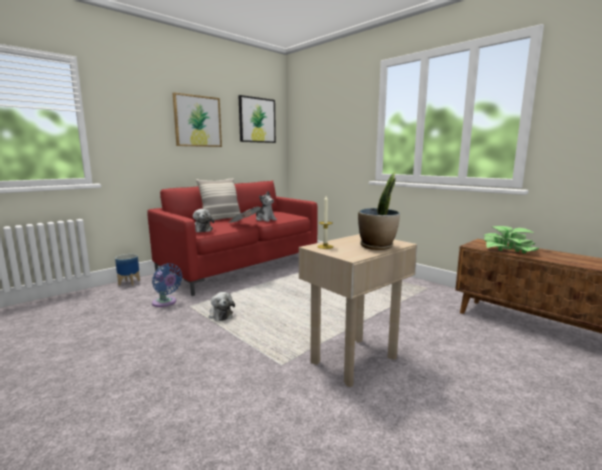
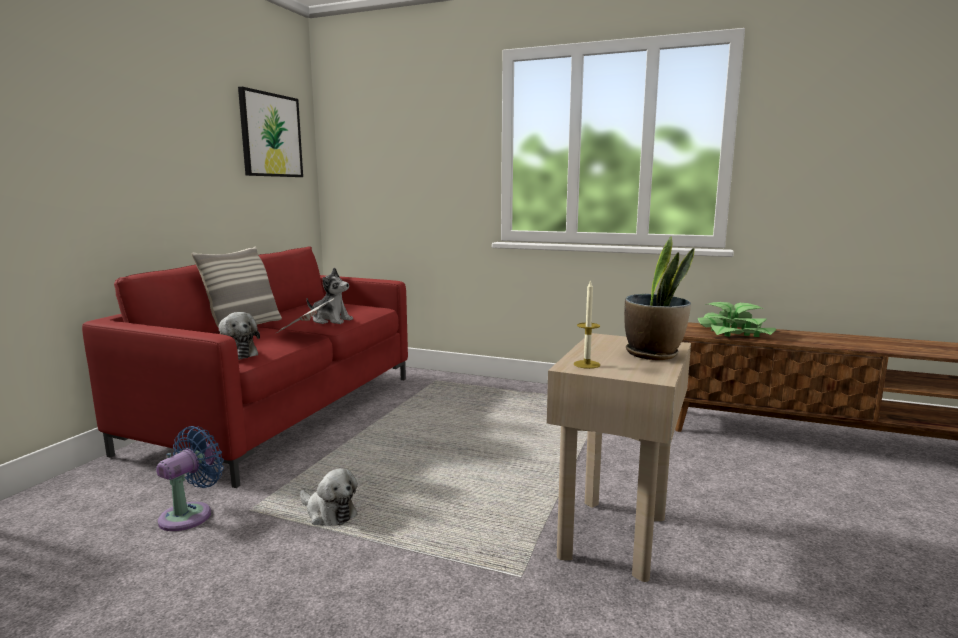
camera: 25 degrees left, 0 degrees up
planter [115,254,140,286] -> none
blue fan [152,263,182,307] -> blue fan turned 75 degrees counterclockwise [156,426,224,531]
picture [173,92,222,147] -> none

